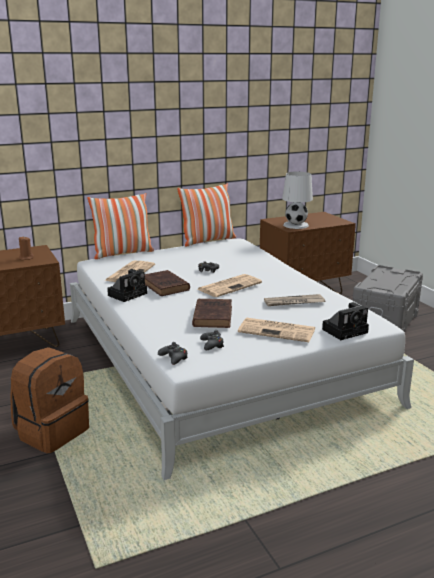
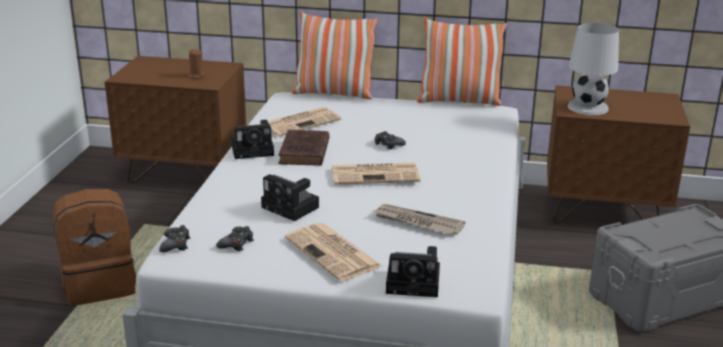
camera: 35 degrees right, 5 degrees up
brown book [192,299,232,328] -> camera [261,174,319,221]

